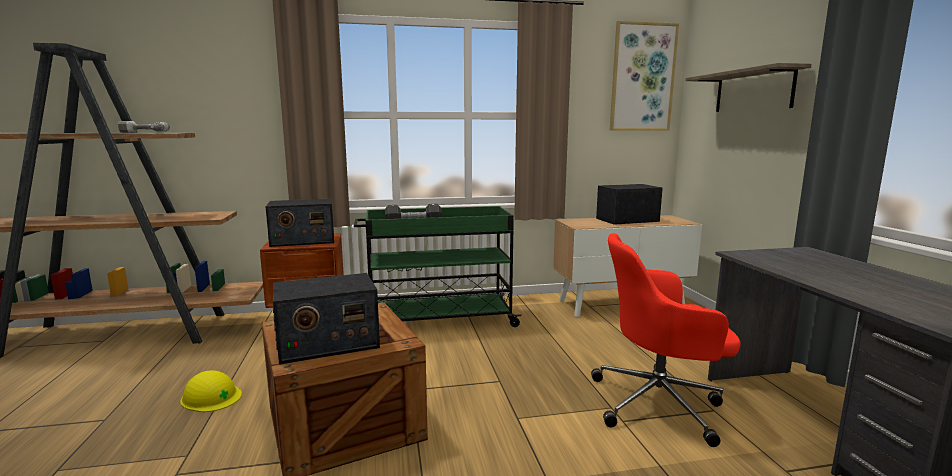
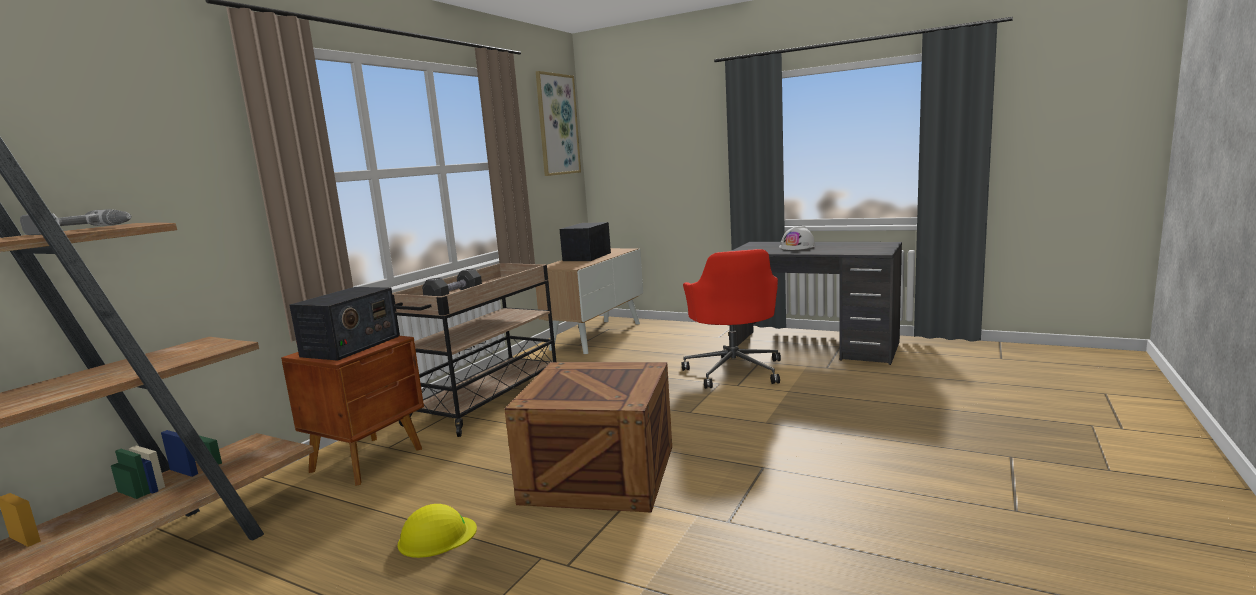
camera: 50 degrees left, 0 degrees up
radio [273,273,380,364] -> none
green cart [354,206,521,327] -> beige cart [392,263,556,437]
red office chair [591,233,741,447] -> red office chair turned 45 degrees counterclockwise [682,249,781,389]
shelf [685,63,811,112] -> none
none -> white hard hat [779,226,815,250]

